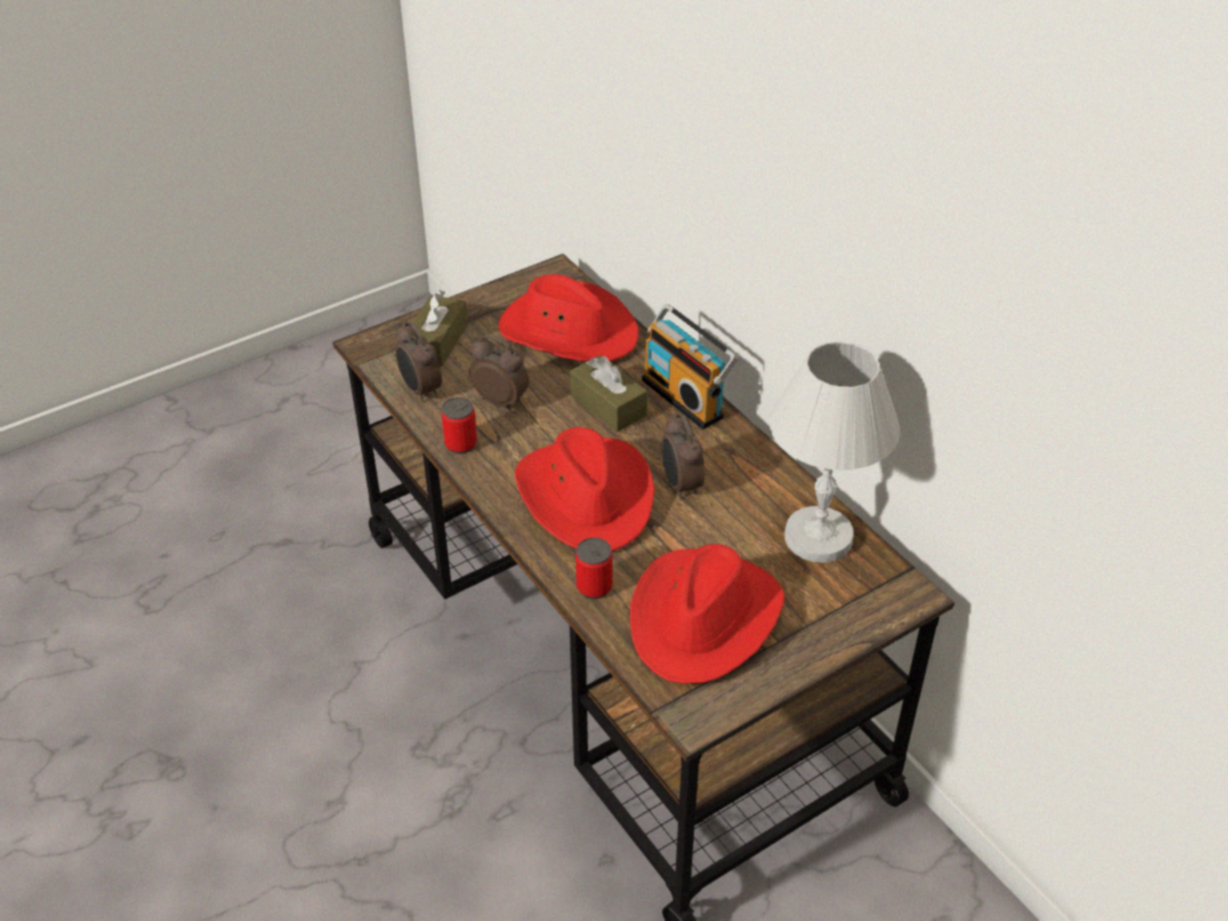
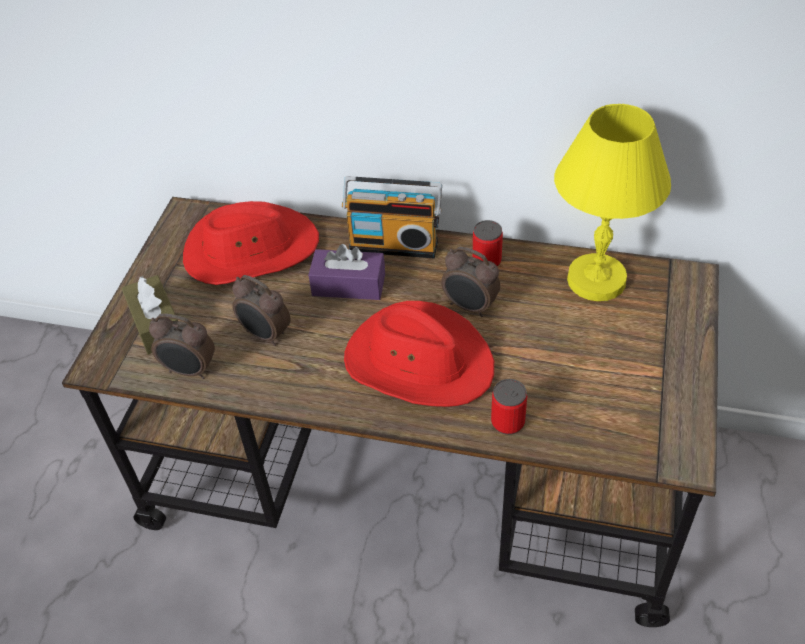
camera: 40 degrees left, 5 degrees up
can [441,397,477,454] -> can moved to [473,220,503,267]
alarm clock [469,335,529,411] -> alarm clock turned 135 degrees counterclockwise [232,275,291,346]
brown tissue box [570,355,648,432] -> purple tissue box [308,244,385,300]
red hat [630,544,785,684] -> none
white table lamp [769,342,900,563] -> yellow table lamp [554,104,671,301]

